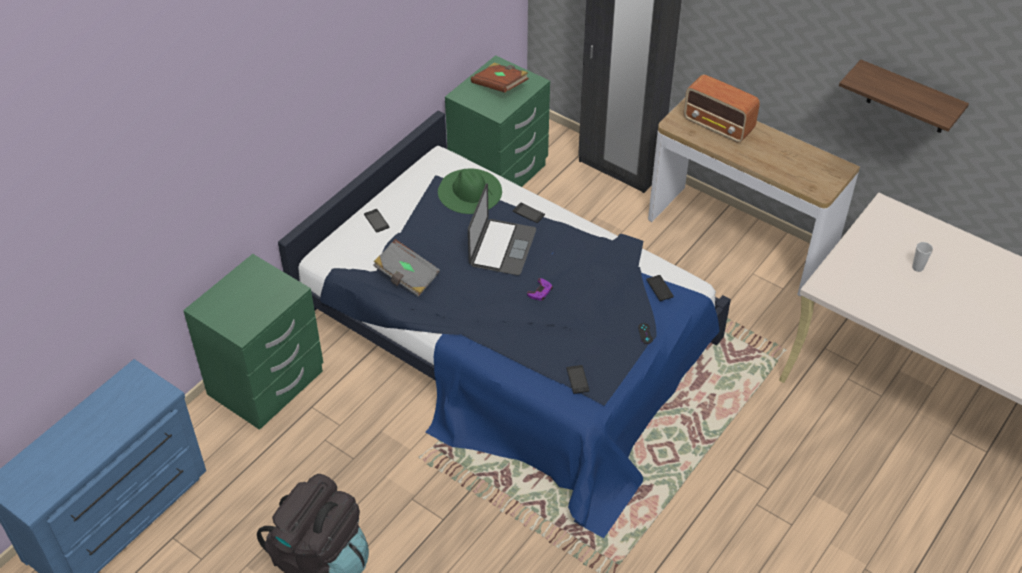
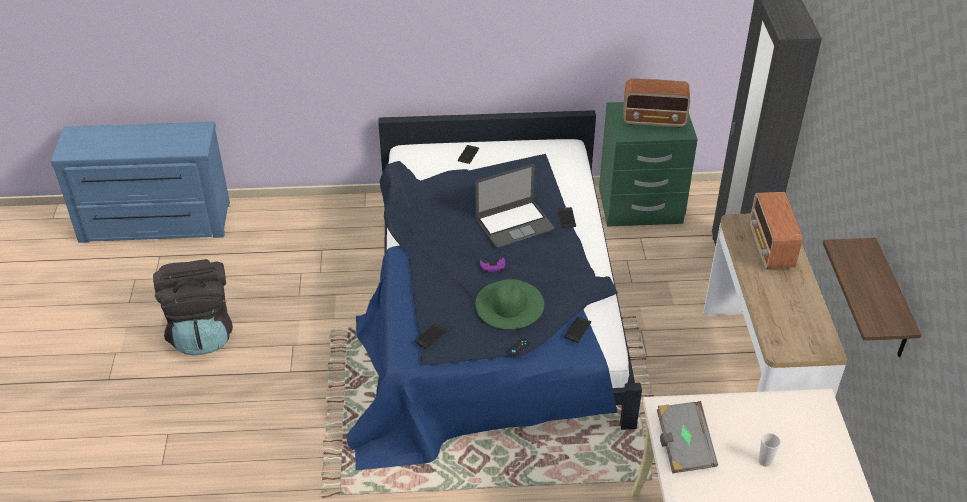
camera: 50 degrees right, 5 degrees down
green nightstand [183,254,323,430] -> none
grey book [373,239,440,297] -> grey book moved to [657,401,718,473]
green hat [438,169,502,214] -> green hat moved to [475,279,544,329]
brown book [471,63,529,93] -> radio [623,79,690,128]

